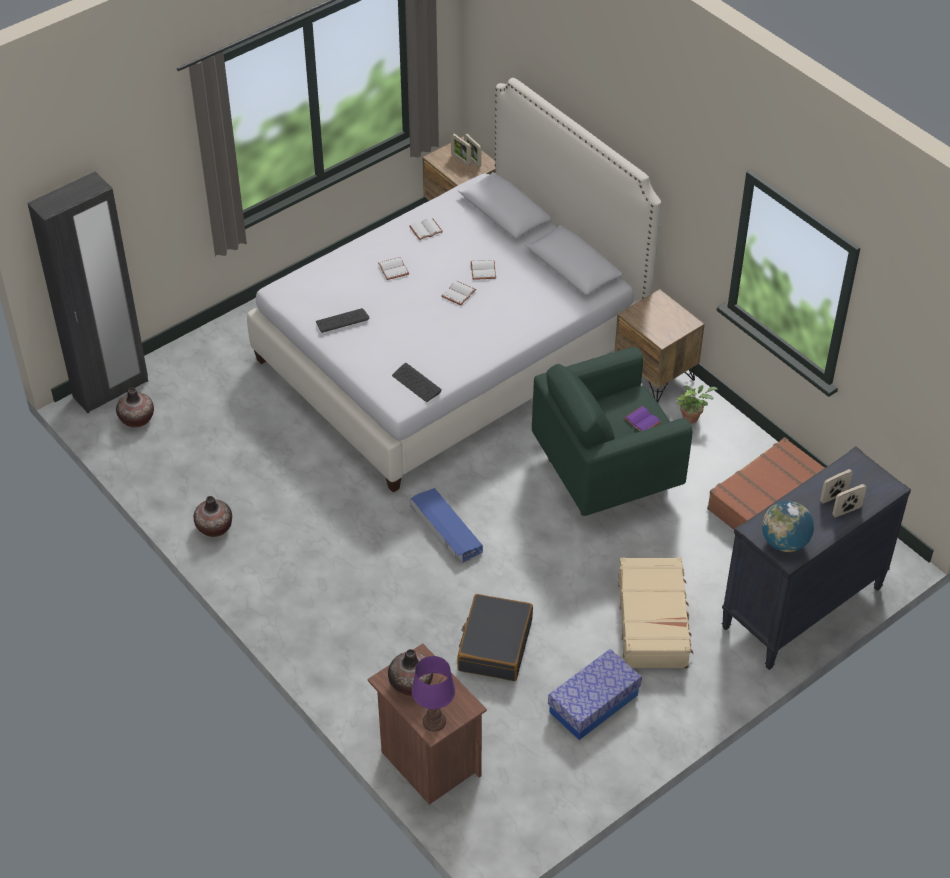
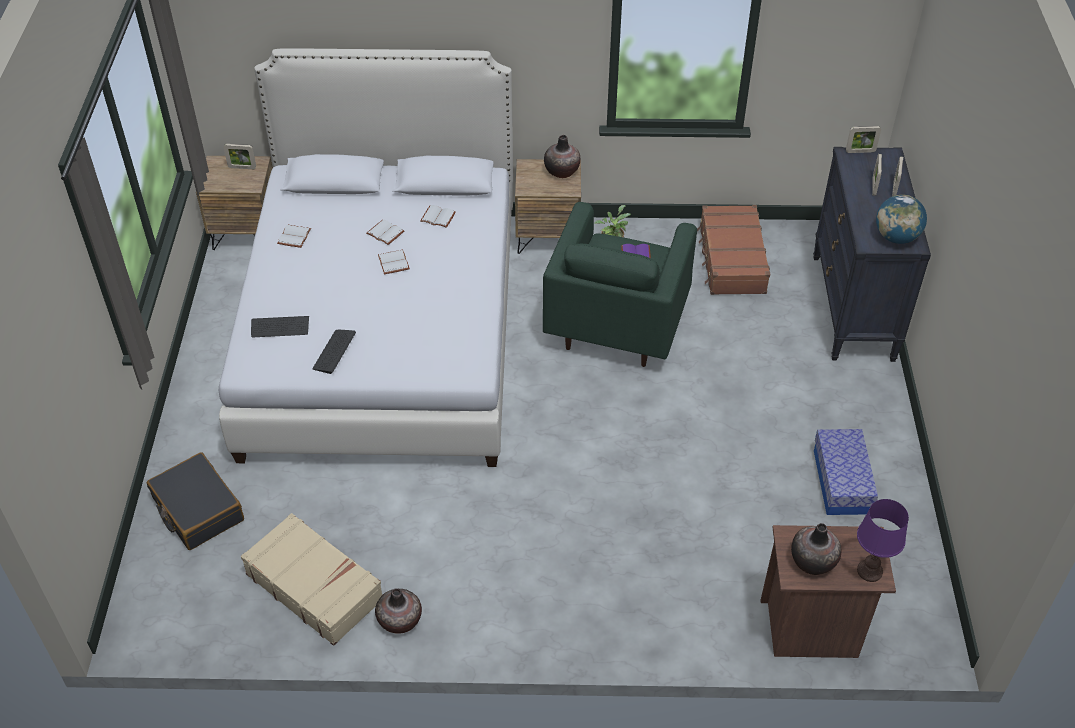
camera: 50 degrees left, 0 degrees up
black wardrobe [27,172,148,413] -> none
vase [116,388,154,427] -> vase moved to [544,135,580,178]
white book [378,257,409,280] -> white book moved to [420,205,456,228]
keyboard [392,363,442,402] -> keyboard moved to [251,316,309,337]
blue storage box [411,488,483,563] -> none
picture frame [451,133,471,166] -> picture frame moved to [846,126,881,153]
black suitcase [457,594,533,681] -> black suitcase moved to [147,452,244,550]
beige suitcase [618,557,693,668] -> beige suitcase moved to [241,513,382,646]

